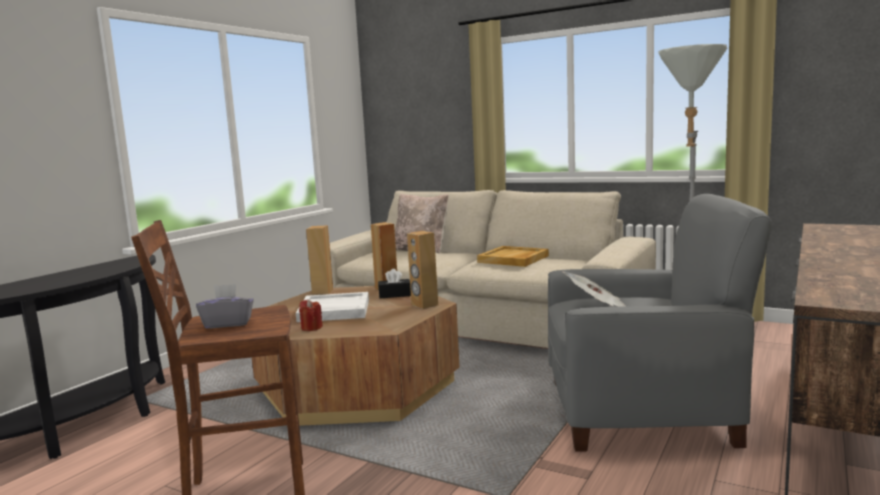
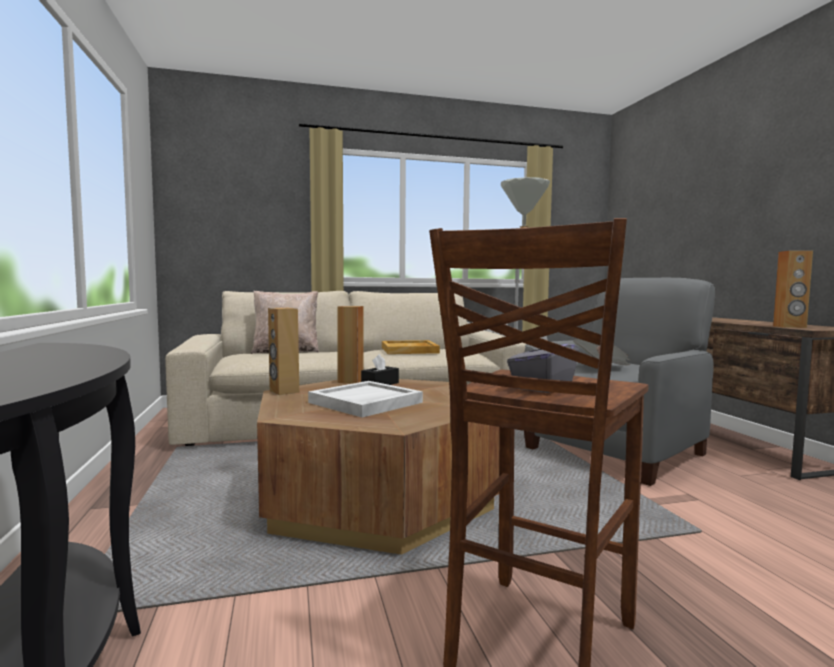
camera: 45 degrees left, 5 degrees down
red candle [299,299,323,331] -> none
brown speaker [407,231,438,309] -> brown speaker moved to [773,250,813,328]

